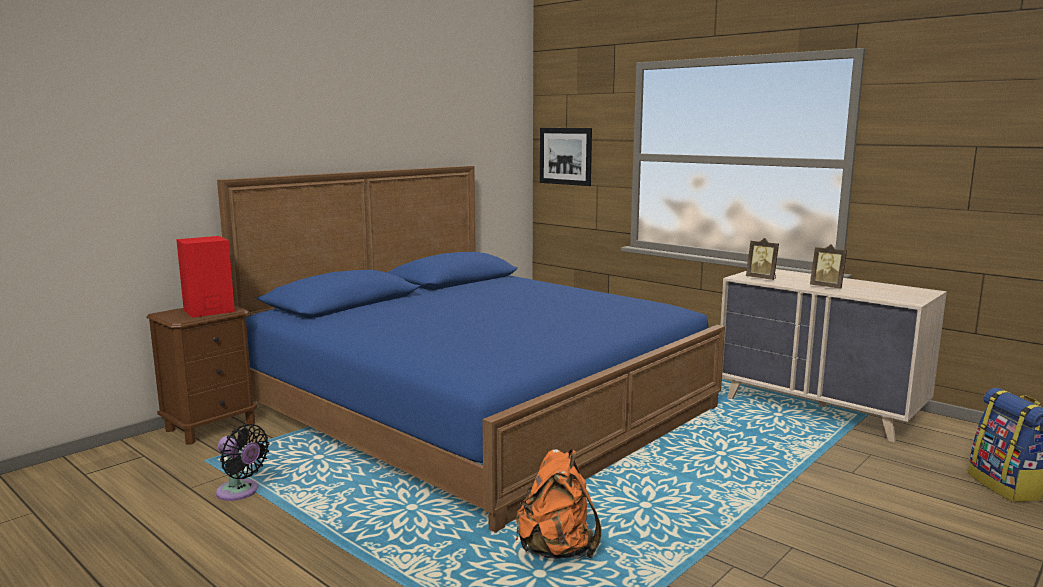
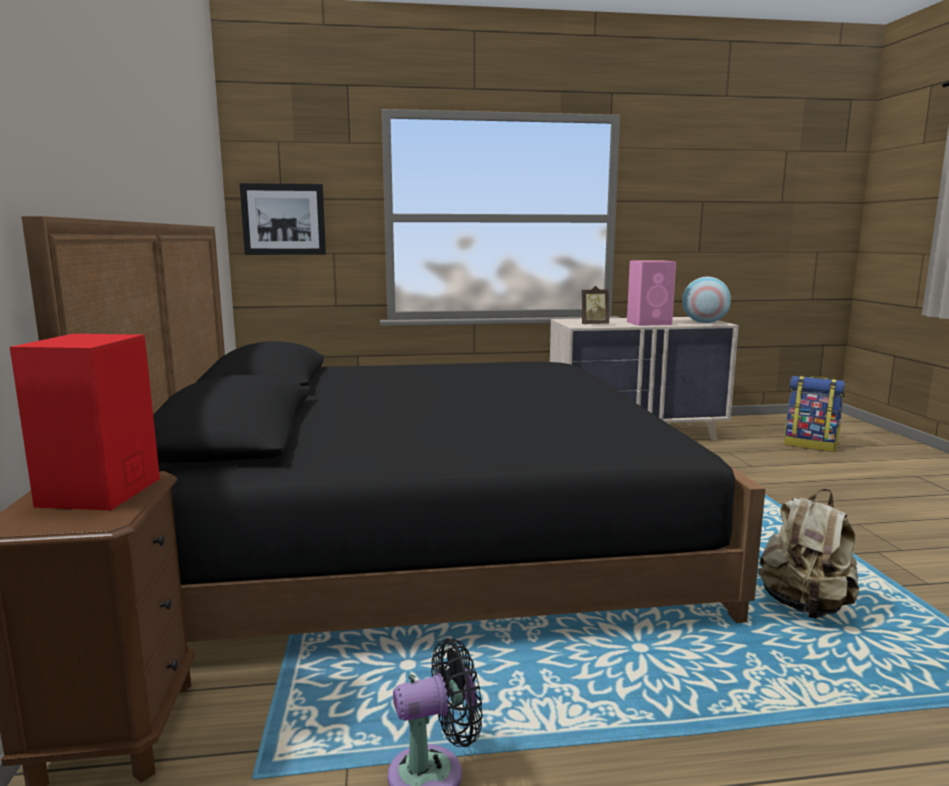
camera: 50 degrees left, 0 degrees up
blue bed [217,166,725,533] -> black bed [21,216,765,642]
orange backpack [516,449,601,559] -> beige backpack [759,489,859,619]
picture frame [810,244,847,288] -> pink speaker [627,260,676,326]
none -> vase [682,277,731,323]

